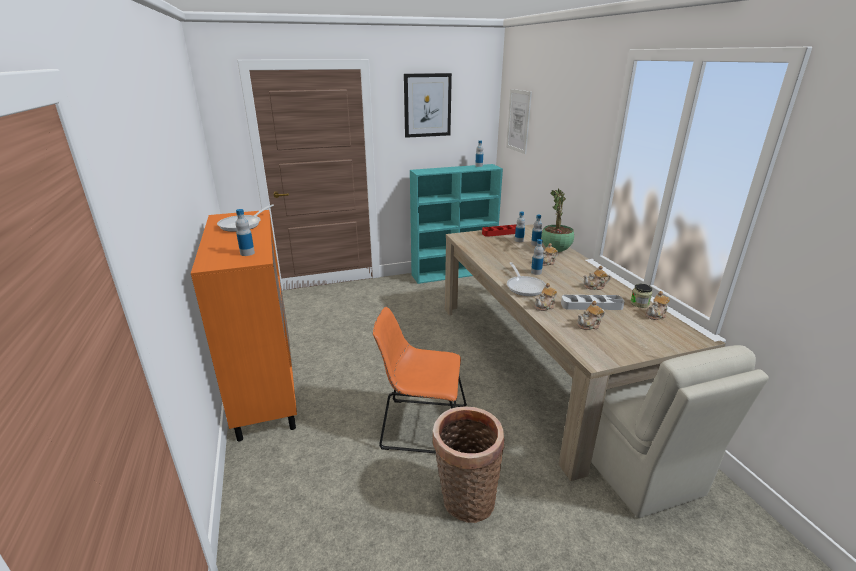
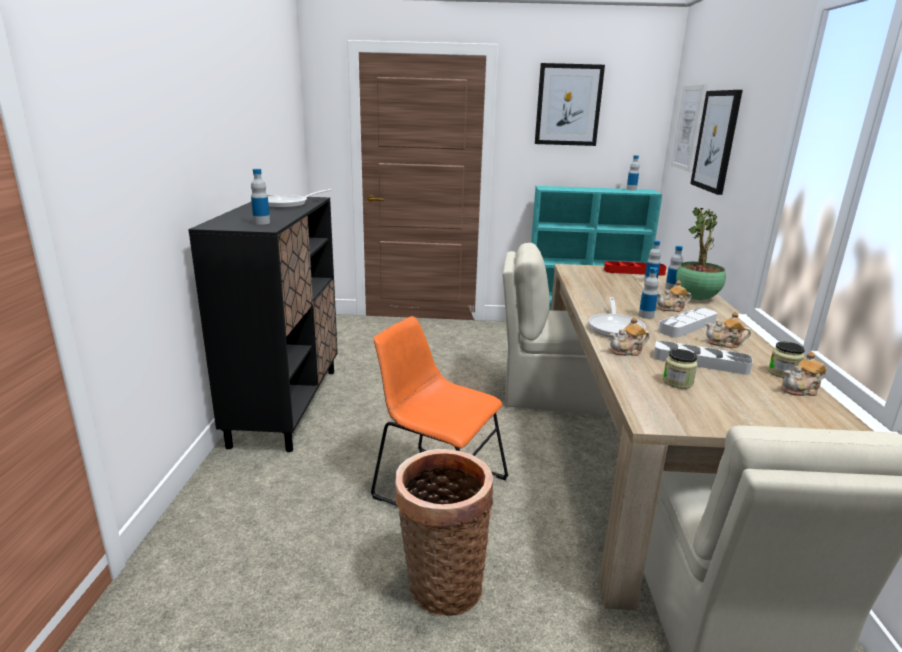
camera: 20 degrees right, 5 degrees down
orange cabinet [191,210,297,441] -> black cabinet [188,195,338,452]
teapot [577,301,605,330] -> jar [663,349,698,389]
none -> beige chair [502,243,608,415]
none -> grey tray [659,308,717,338]
none -> picture [690,90,743,195]

